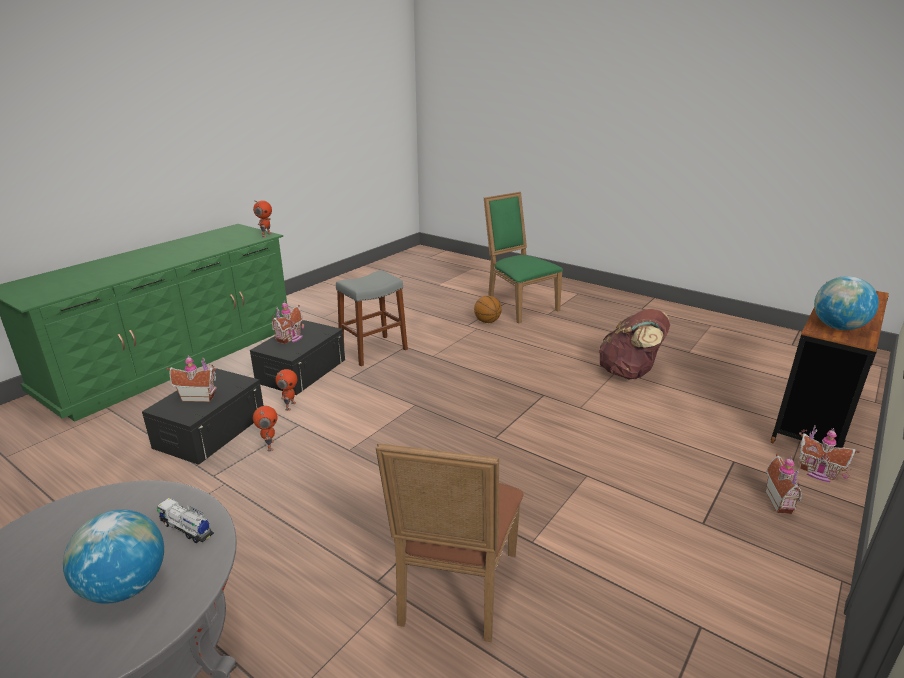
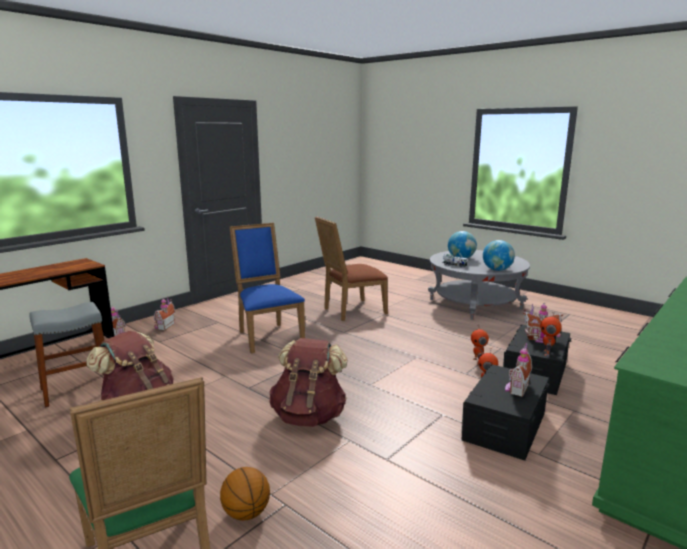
camera: 175 degrees left, 10 degrees down
toy robot [253,200,272,237] -> toy robot moved to [540,311,562,356]
grey stool [336,270,408,366] -> grey stool moved to [30,302,104,407]
brown chair [376,443,523,642] -> brown chair turned 135 degrees counterclockwise [315,216,388,321]
globe [814,276,879,330] -> globe moved to [483,240,515,271]
none -> blue chair [230,223,305,353]
none -> brown backpack [269,338,348,427]

